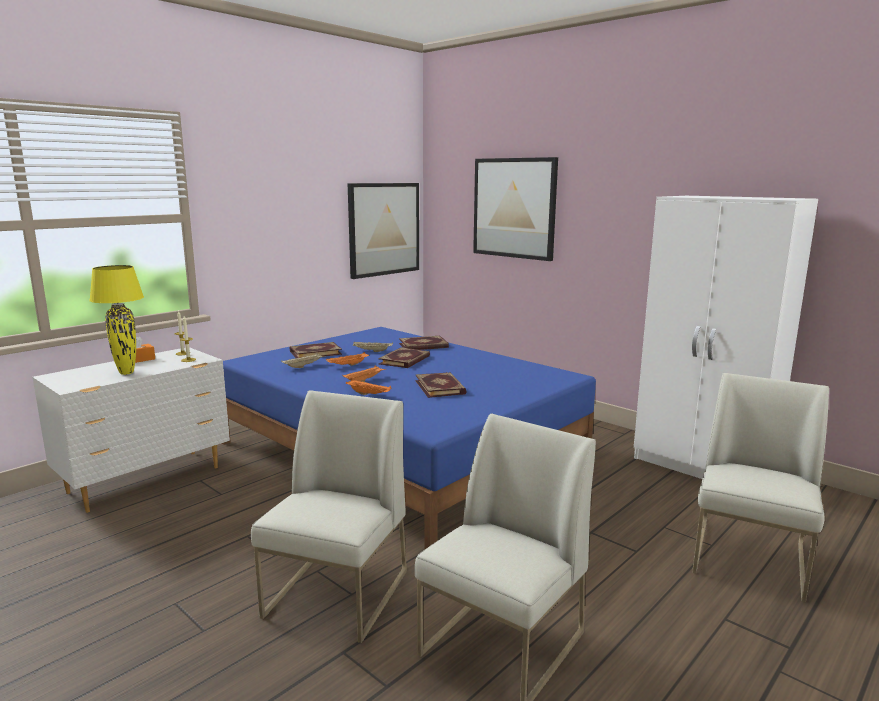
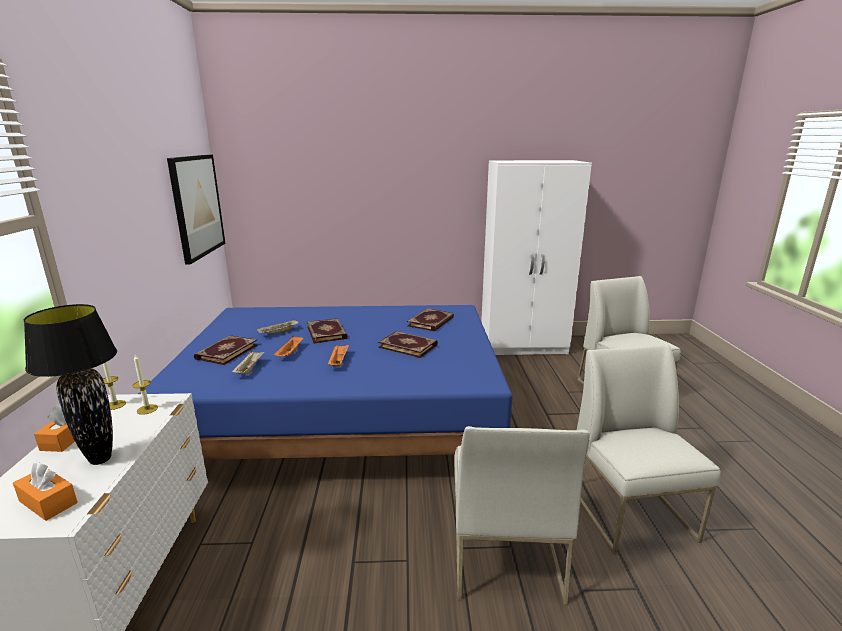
camera: 45 degrees left, 5 degrees up
yellow table lamp [89,265,144,375] -> black table lamp [24,304,117,465]
white chair [251,390,407,643] -> white chair turned 150 degrees counterclockwise [454,426,589,605]
orange tray [346,379,392,395] -> none
book [399,336,449,350] -> book moved to [407,308,454,331]
picture [473,157,558,261] -> none
none -> orange tissue box [13,462,78,521]

